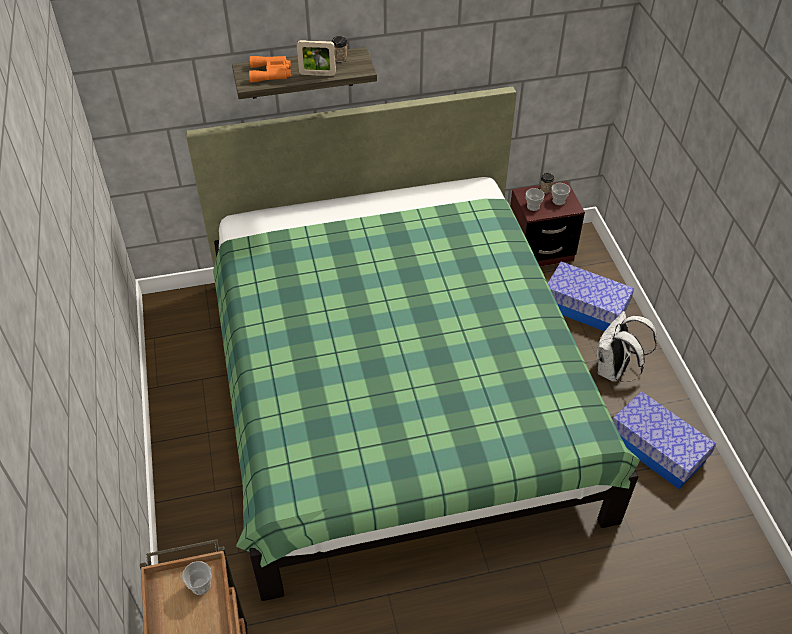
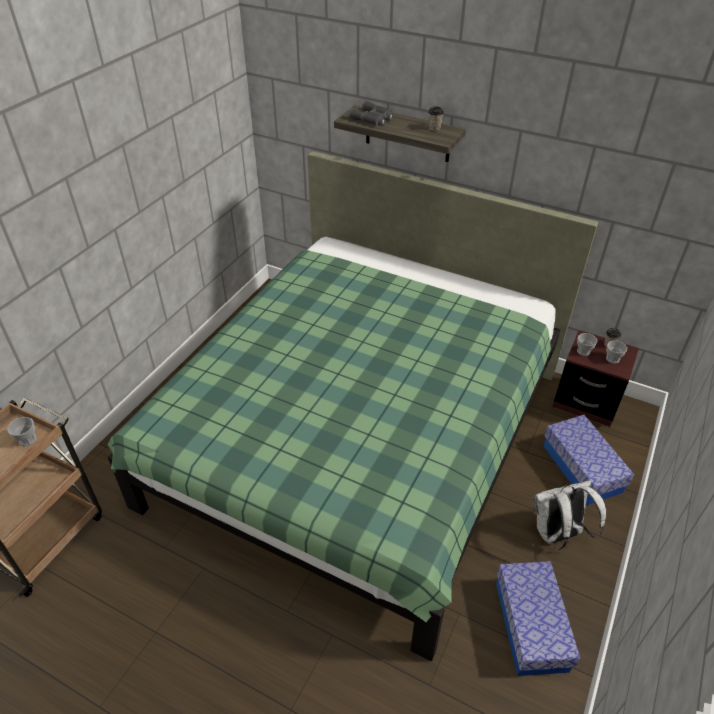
camera: 40 degrees right, 5 degrees down
orange binoculars [249,56,291,82] -> grey binoculars [349,101,393,125]
picture frame [297,40,336,76] -> none

